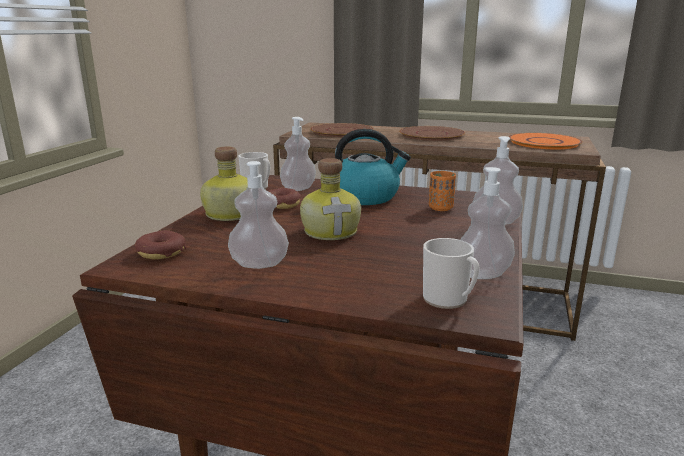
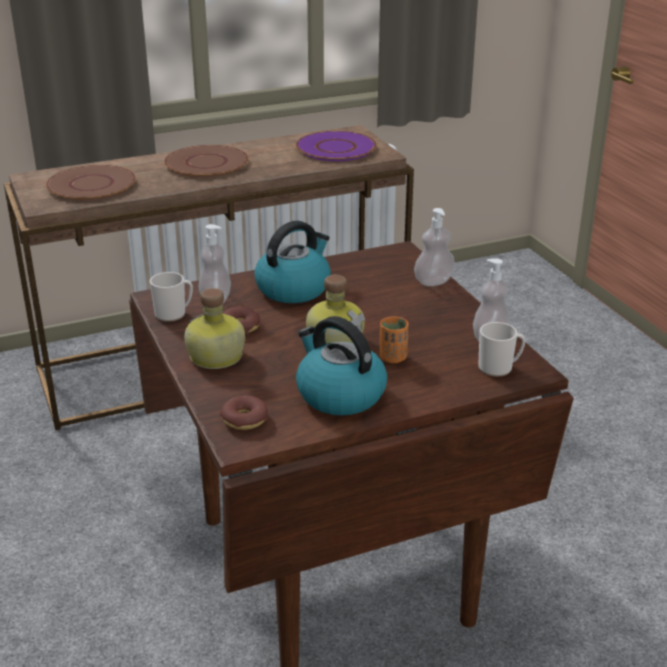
camera: 40 degrees left, 10 degrees up
soap dispenser [228,161,289,269] -> kettle [296,316,387,416]
orange cup [429,171,456,211] -> orange cup moved to [380,317,409,363]
orange plate [509,133,583,149] -> purple plate [296,131,376,161]

